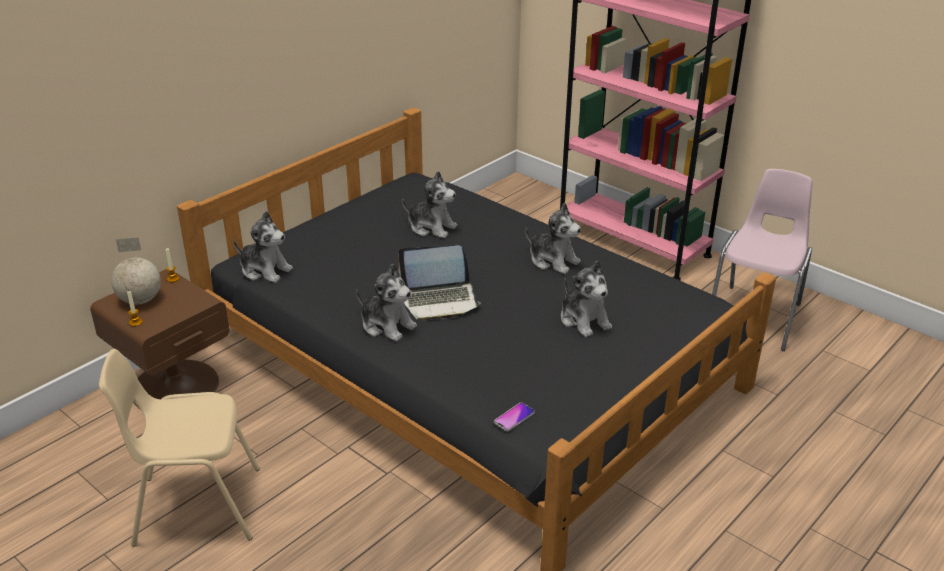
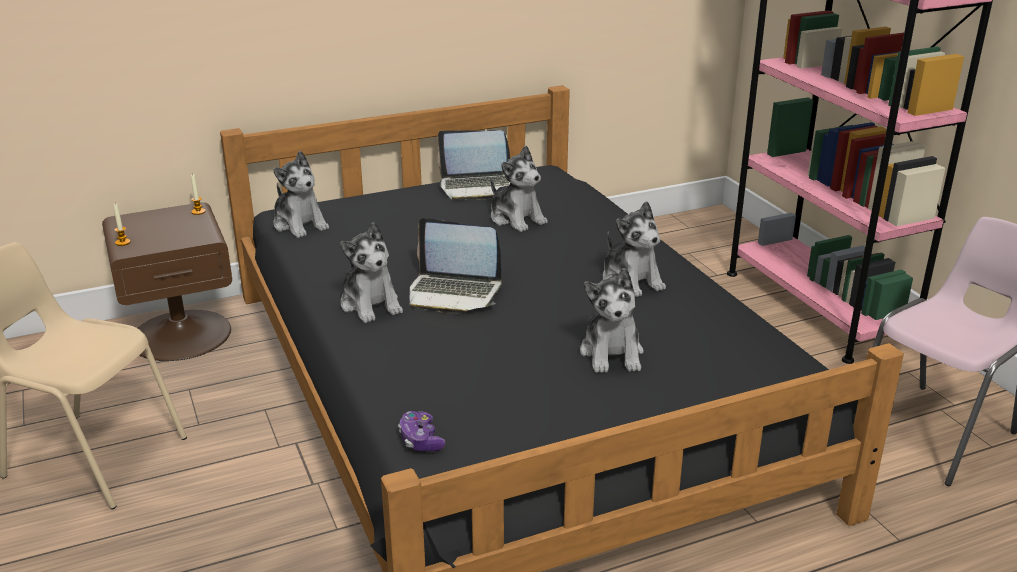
camera: 25 degrees right, 5 degrees down
globe [111,237,161,305] -> none
phone [494,403,535,431] -> game controller [398,411,445,451]
none -> laptop [437,130,510,201]

